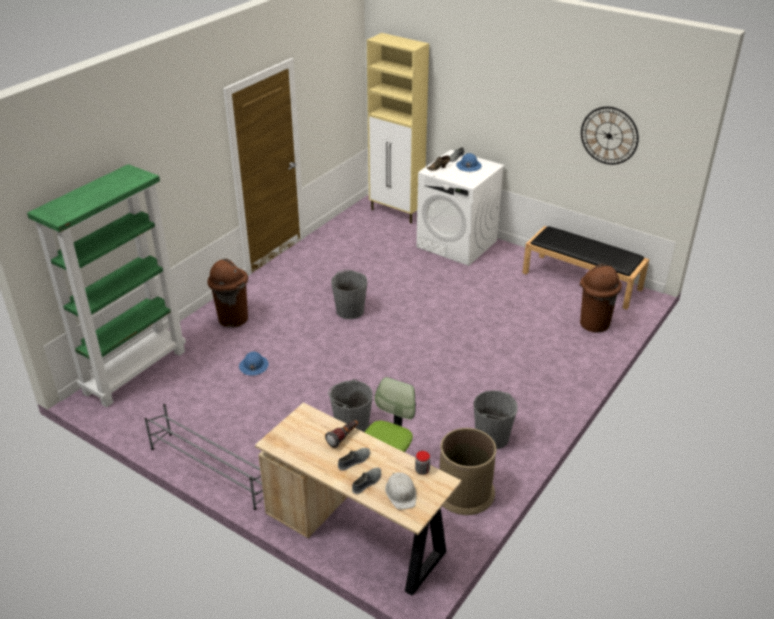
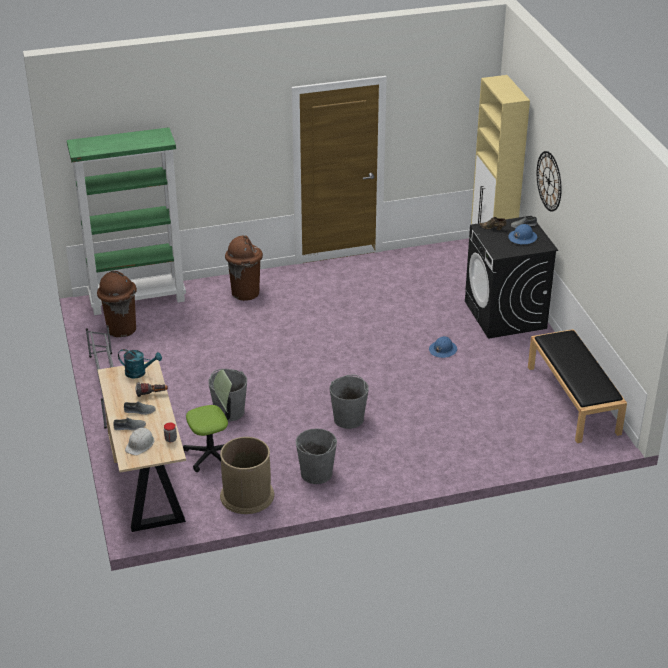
camera: 40 degrees right, 0 degrees up
blue hard hat [239,351,269,376] -> blue hard hat moved to [429,336,457,358]
grey bucket [331,270,367,319] -> grey bucket moved to [330,374,369,429]
white washing machine [416,150,504,266] -> black washing machine [465,216,558,339]
brown trash can [580,264,622,333] -> brown trash can moved to [97,271,137,337]
wall clock [581,107,639,165] -> wall clock moved to [537,151,562,211]
none -> turquoise watering can [118,349,162,379]

